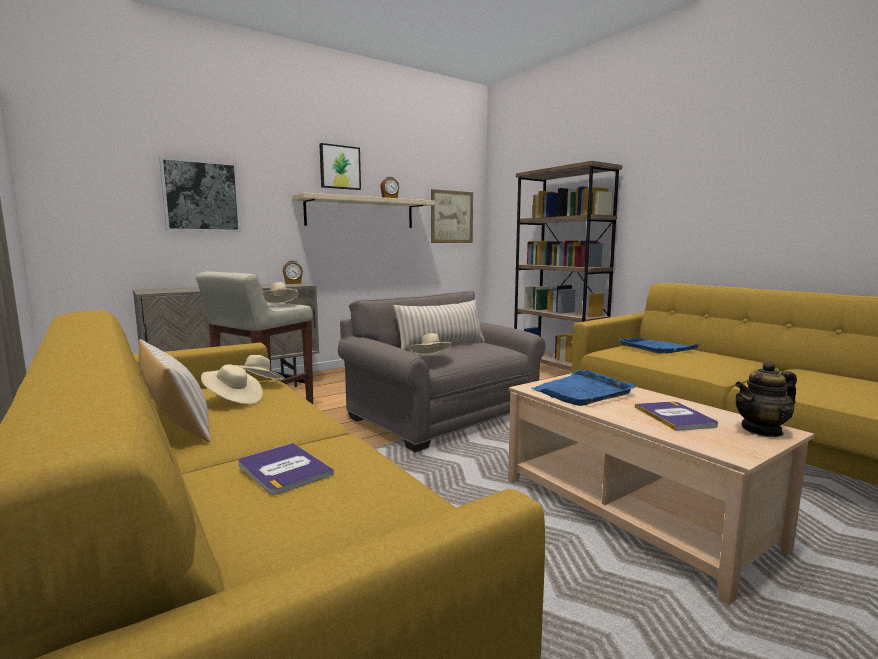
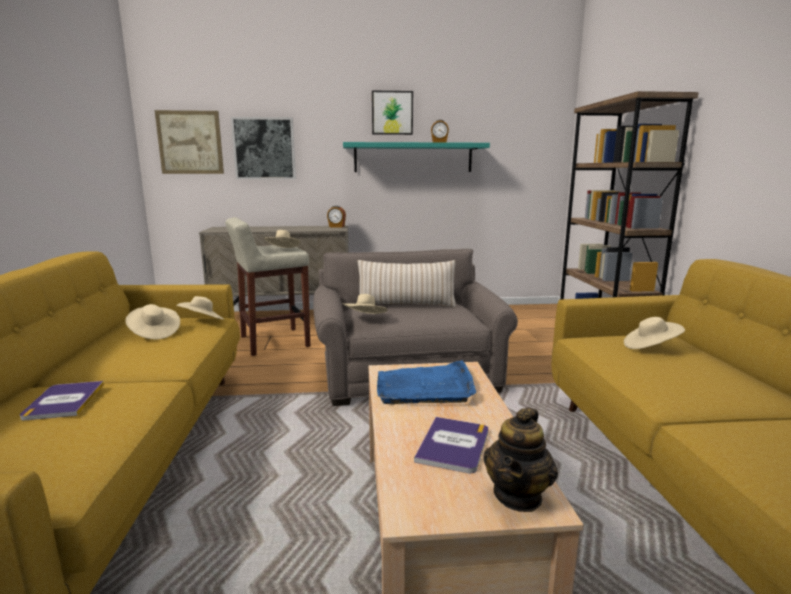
camera: 30 degrees right, 5 degrees up
beige pillow [139,339,210,442] -> none
beige shelf [292,193,435,228] -> turquoise shelf [343,142,490,172]
picture [431,189,473,243] -> picture moved to [155,110,224,174]
blue tray [619,337,698,354] -> beige hat [624,317,685,349]
teapot [735,361,797,437] -> teapot turned 75 degrees counterclockwise [484,407,558,512]

